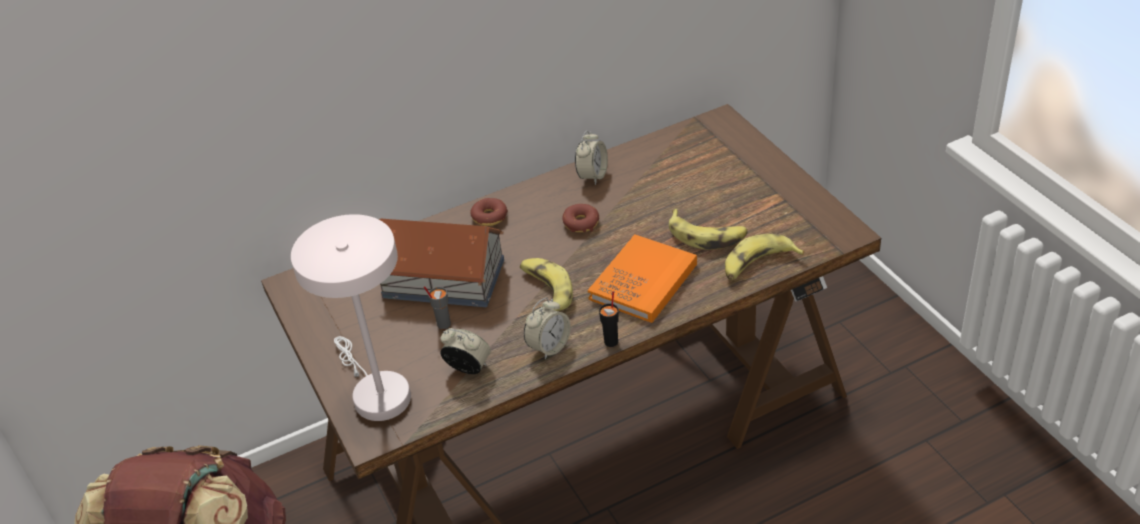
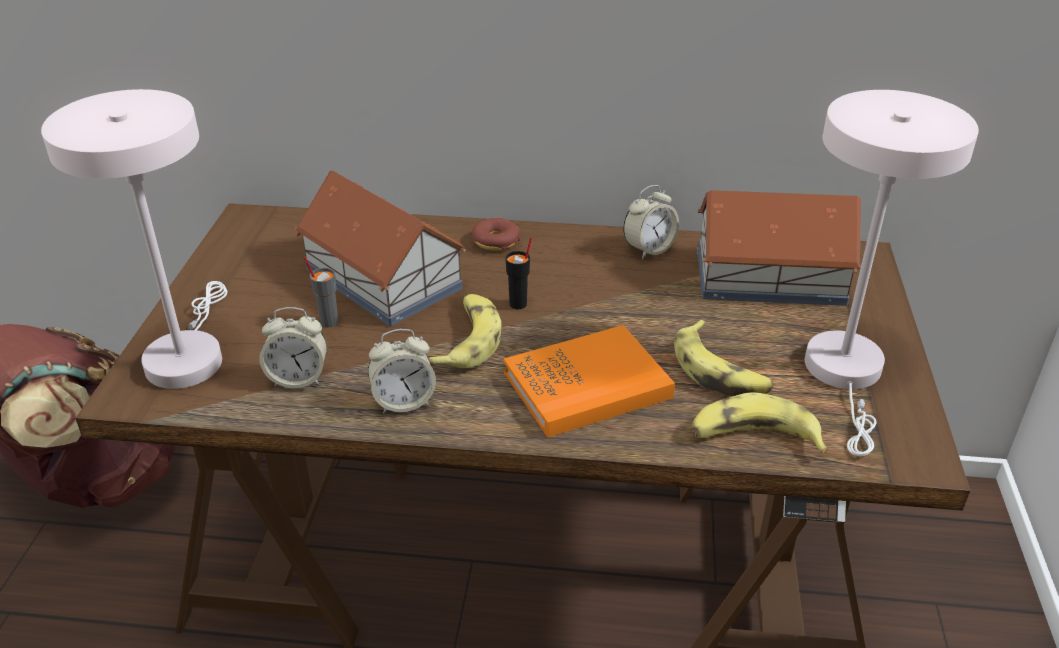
camera: 30 degrees right, 5 degrees down
alarm clock [440,328,491,374] -> alarm clock turned 120 degrees clockwise [259,307,327,388]
donut [562,204,599,233] -> none
black cup [599,291,619,347] -> black cup moved to [505,237,532,310]
none -> toy house [697,190,861,306]
none -> white table lamp [805,90,979,456]

